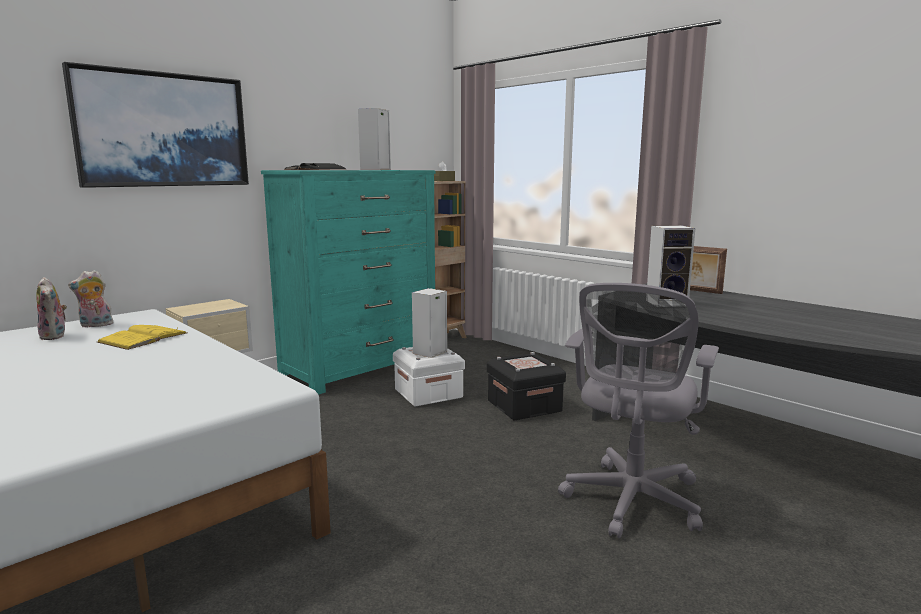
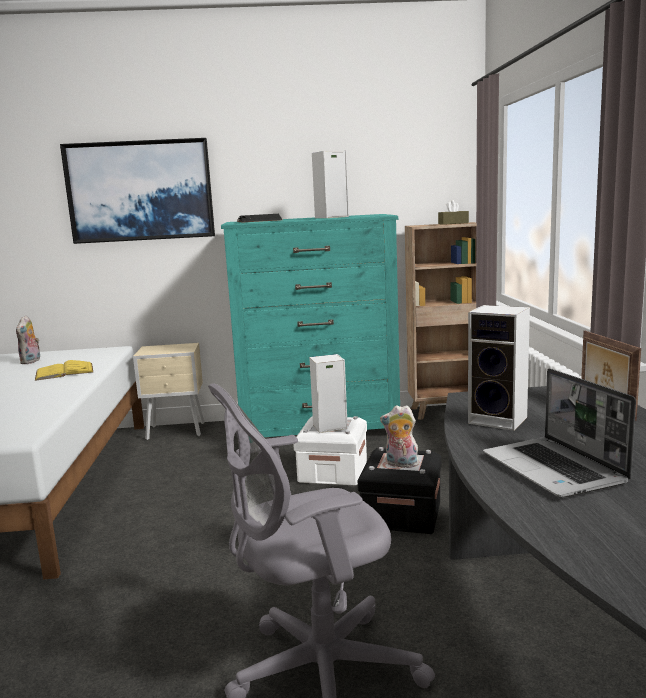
camera: 40 degrees right, 0 degrees up
plush toy [68,270,113,328] -> plush toy moved to [380,405,419,468]
none -> laptop [483,368,636,497]

